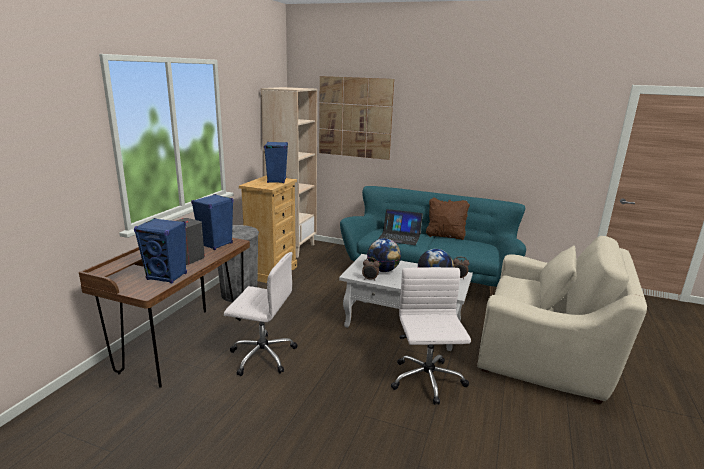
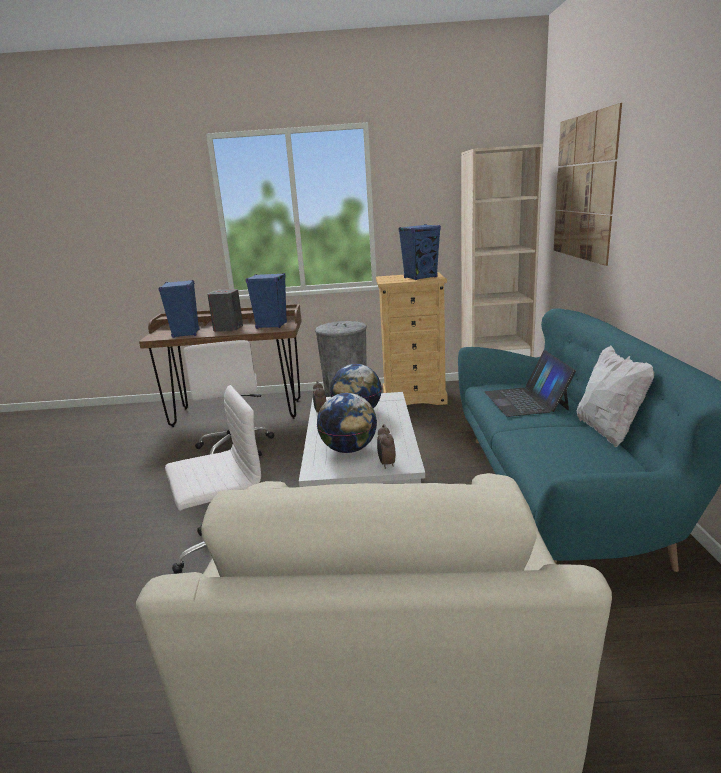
camera: 70 degrees right, 0 degrees up
brown pillow [426,197,470,240] -> white pillow [577,345,654,447]

